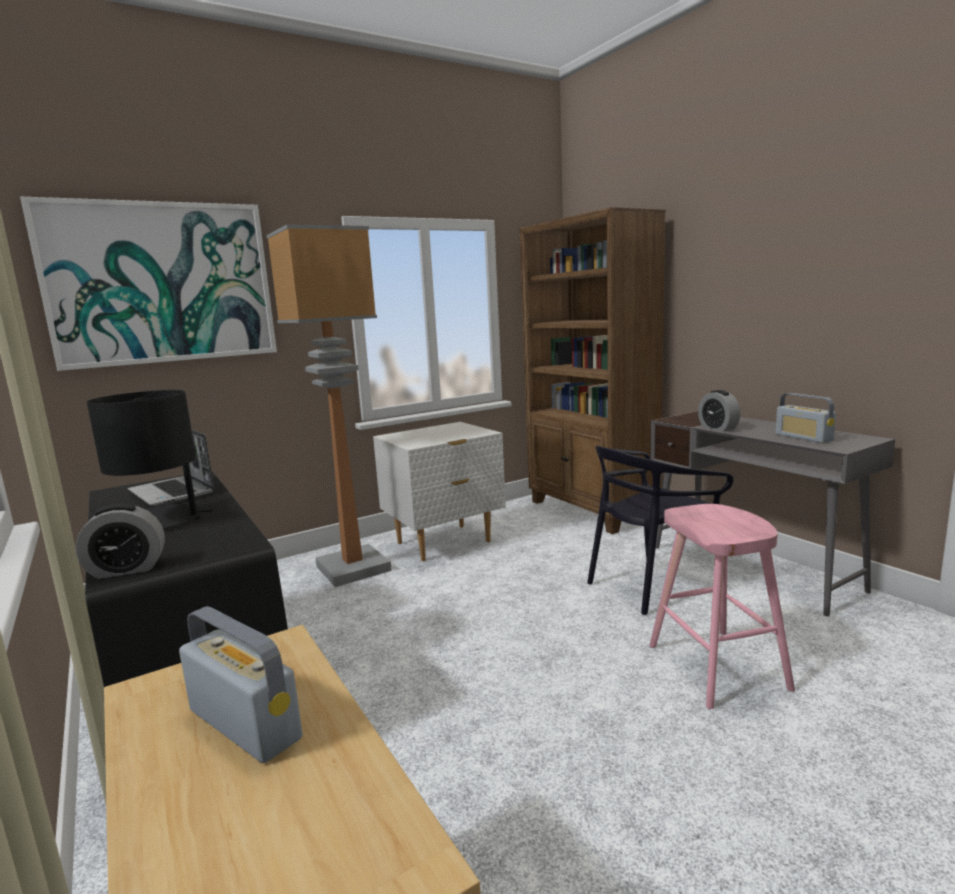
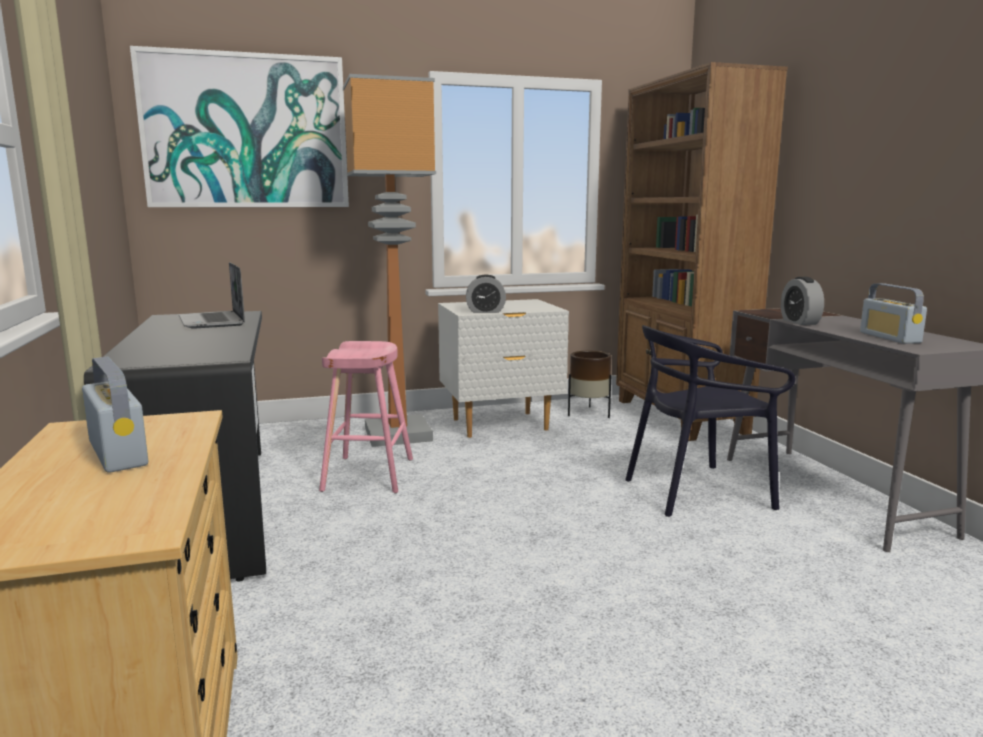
camera: 15 degrees right, 0 degrees up
alarm clock [75,504,165,579] -> alarm clock moved to [466,274,506,313]
black table lamp [87,390,213,529] -> none
pink stool [649,504,795,709] -> pink stool moved to [319,341,413,493]
none -> brown planter [568,351,612,418]

